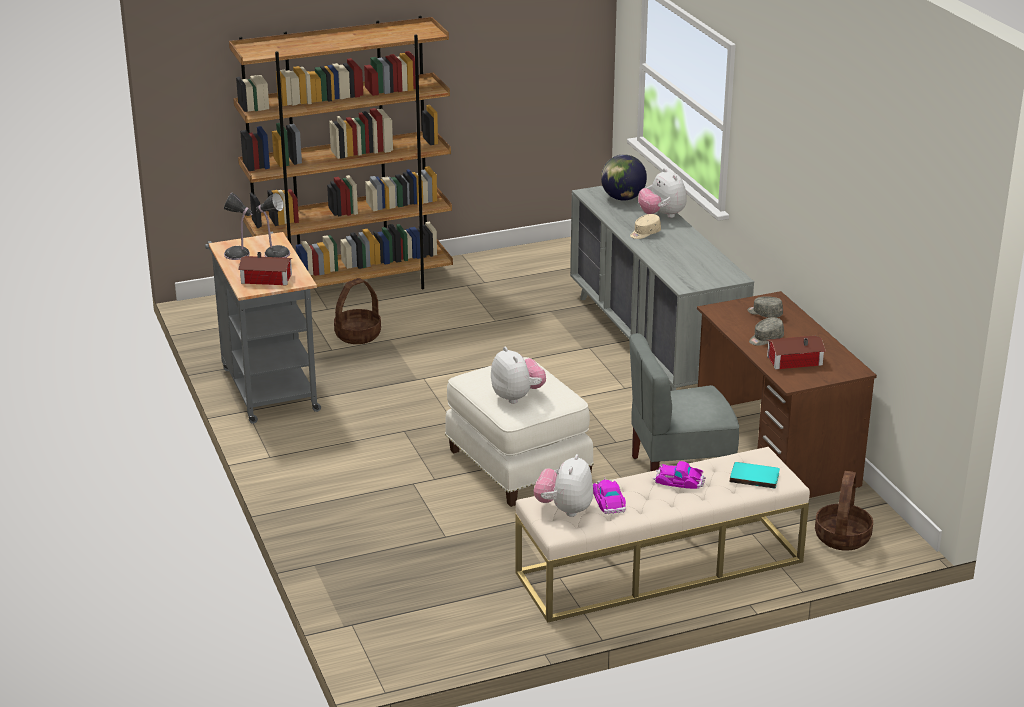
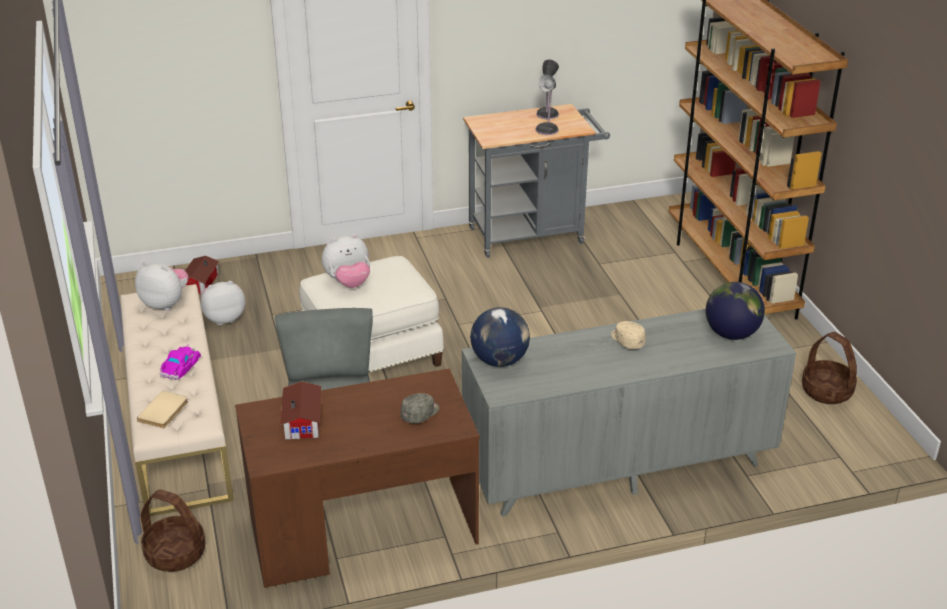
camera: 95 degrees right, 5 degrees up
toy house [238,252,292,285] -> toy house moved to [185,256,219,295]
basket [334,278,381,344] -> basket moved to [802,332,857,404]
toy car [593,477,626,514] -> none
plush toy [638,168,687,218] -> plush toy moved to [201,281,245,325]
turquoise book [730,462,780,489] -> beige book [137,391,188,428]
grey cap [749,317,784,346] -> none
none -> globe [470,307,530,367]

